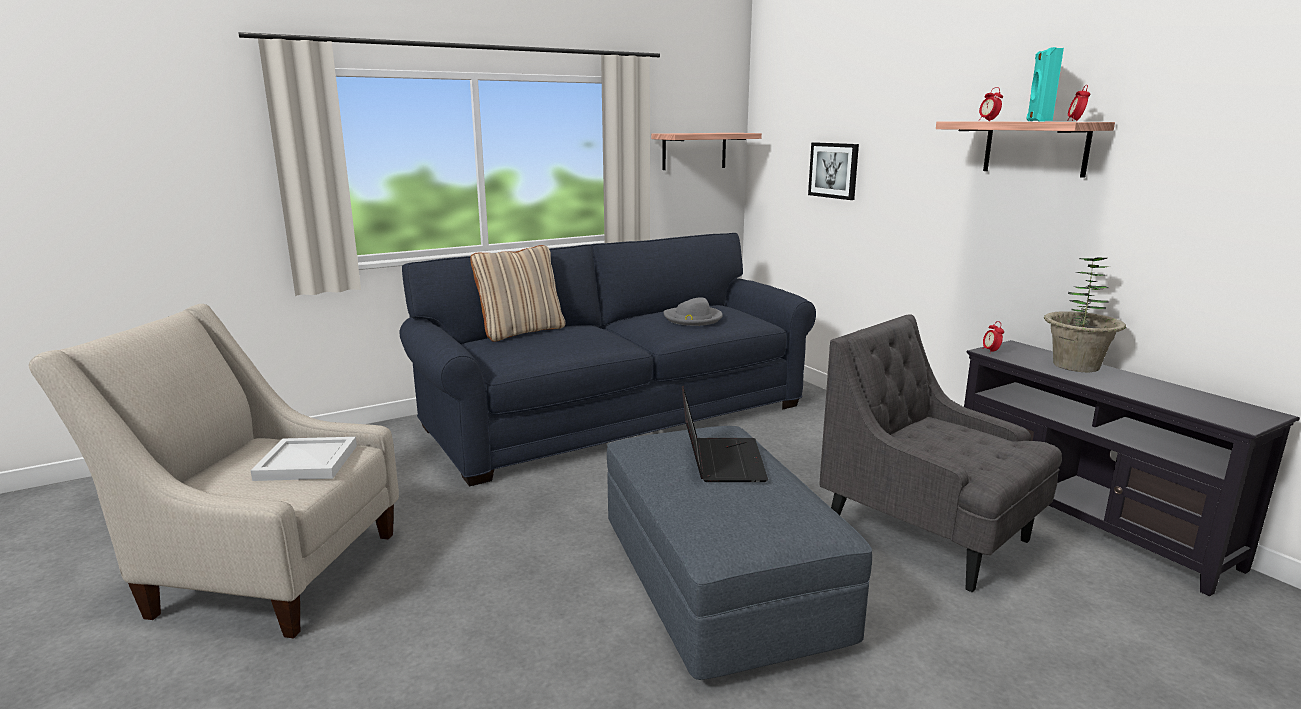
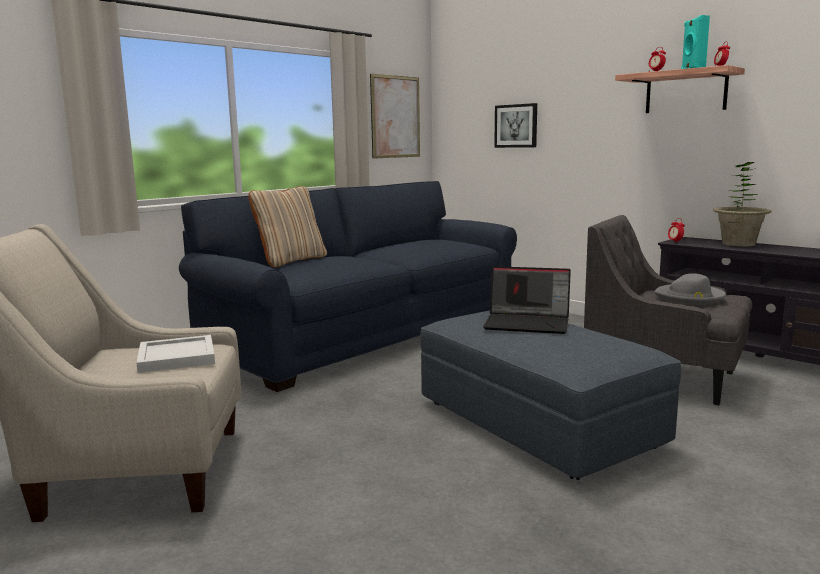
camera: 15 degrees left, 5 degrees down
shelf [651,133,762,170] -> picture [370,74,420,159]
grey hat [664,297,723,326] -> grey hat moved to [654,273,726,304]
laptop [682,386,768,482] -> laptop turned 120 degrees clockwise [483,266,571,334]

